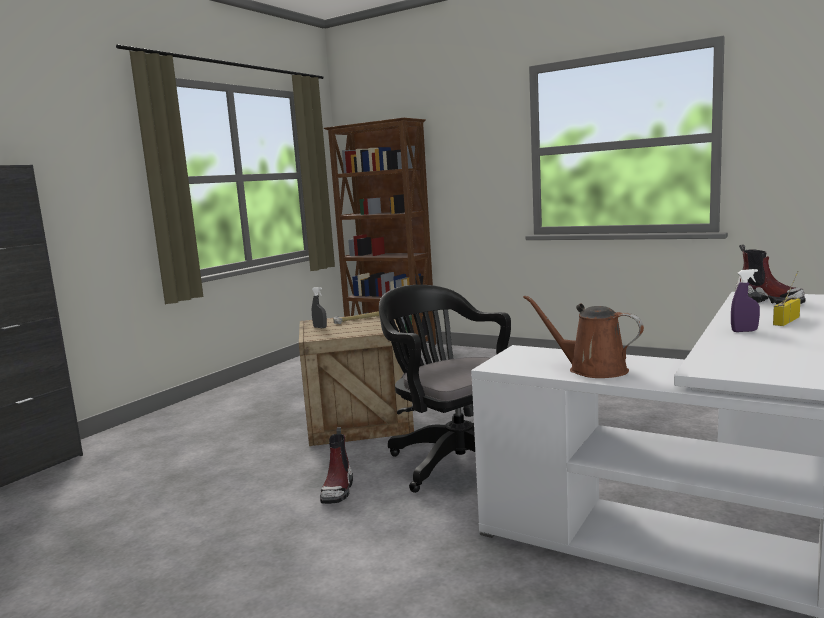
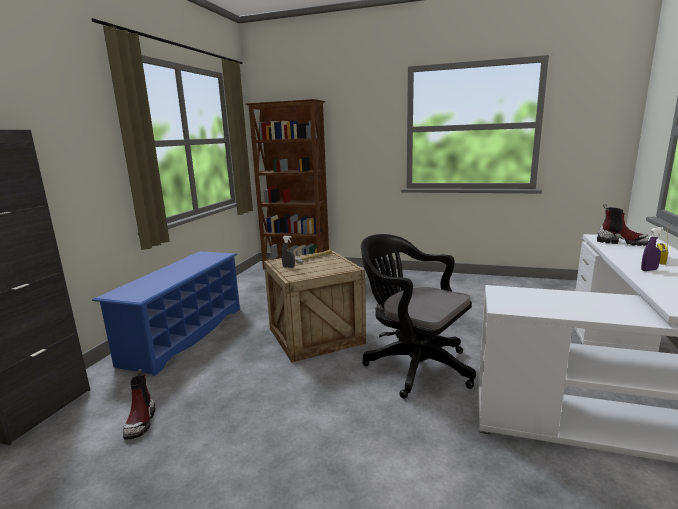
camera: 15 degrees left, 5 degrees up
boot [320,427,353,504] -> boot moved to [123,369,156,440]
brown watering can [523,295,644,378] -> none
none -> blue shoe rack [92,251,240,376]

